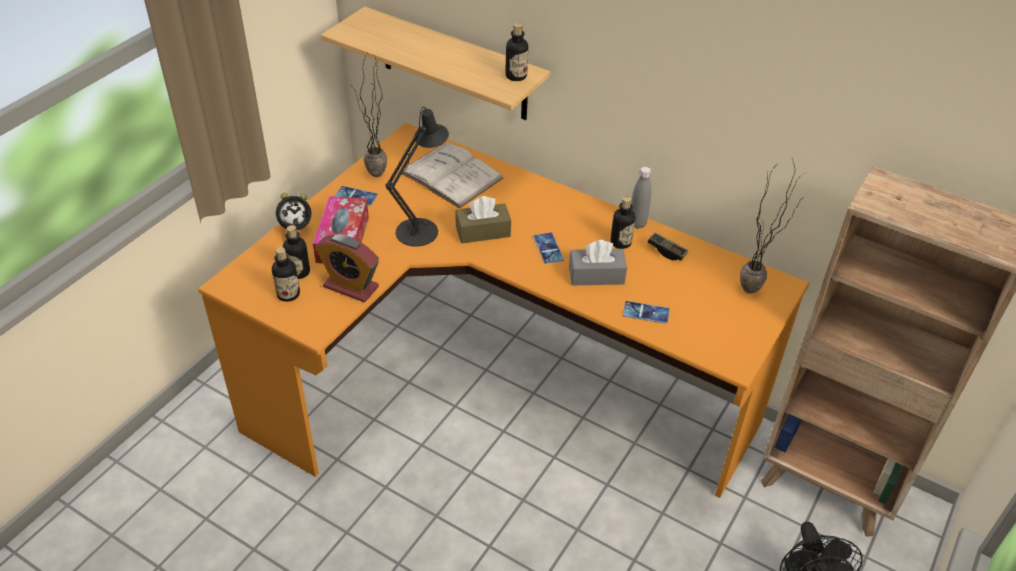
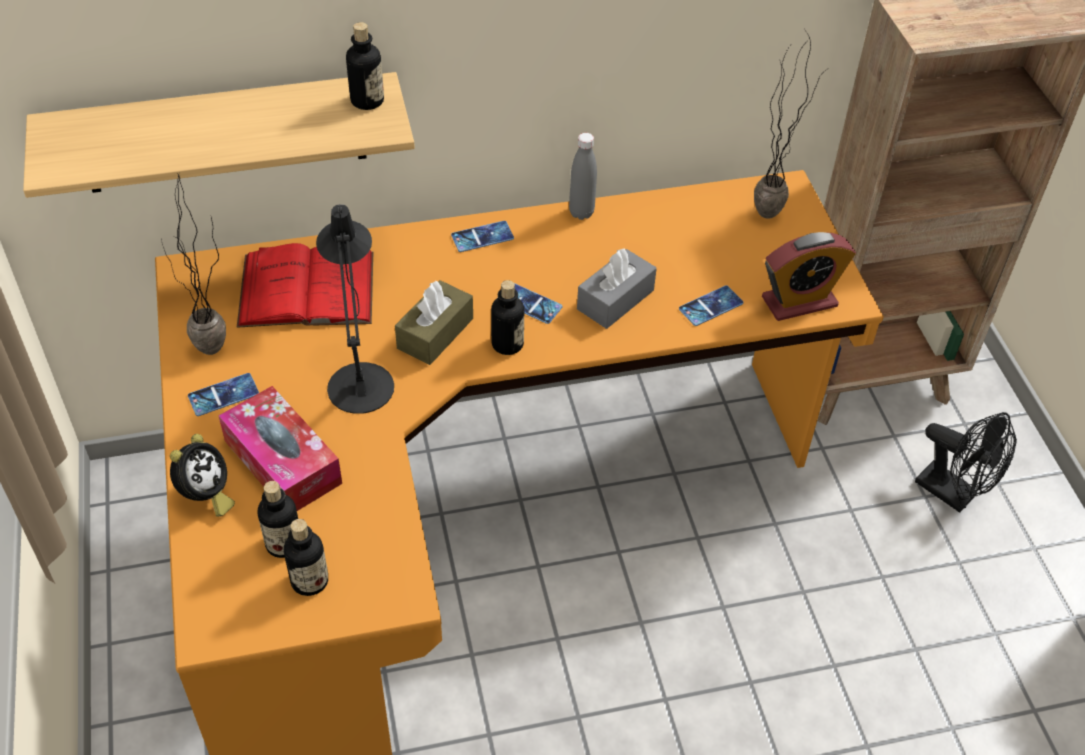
camera: 45 degrees left, 5 degrees up
alarm clock [315,234,379,302] -> alarm clock moved to [762,232,856,321]
white book [402,142,504,209] -> red book [237,243,373,328]
bottle [611,196,635,249] -> bottle moved to [491,280,524,355]
game controller [647,232,688,260] -> none
none -> phone [451,221,514,252]

